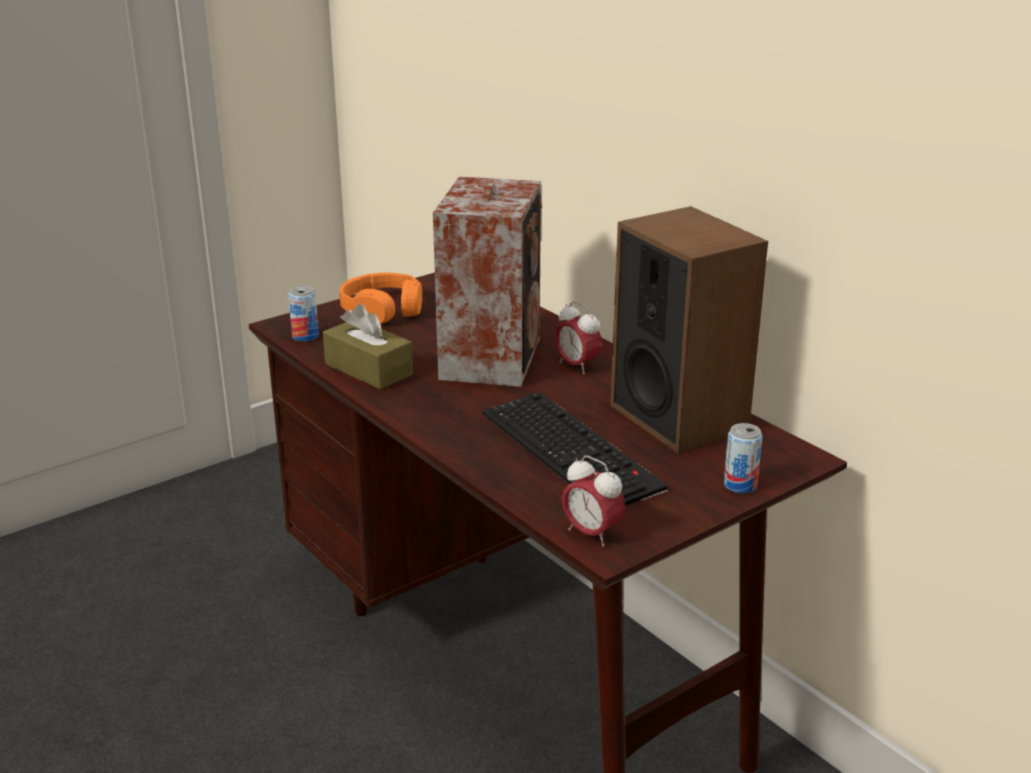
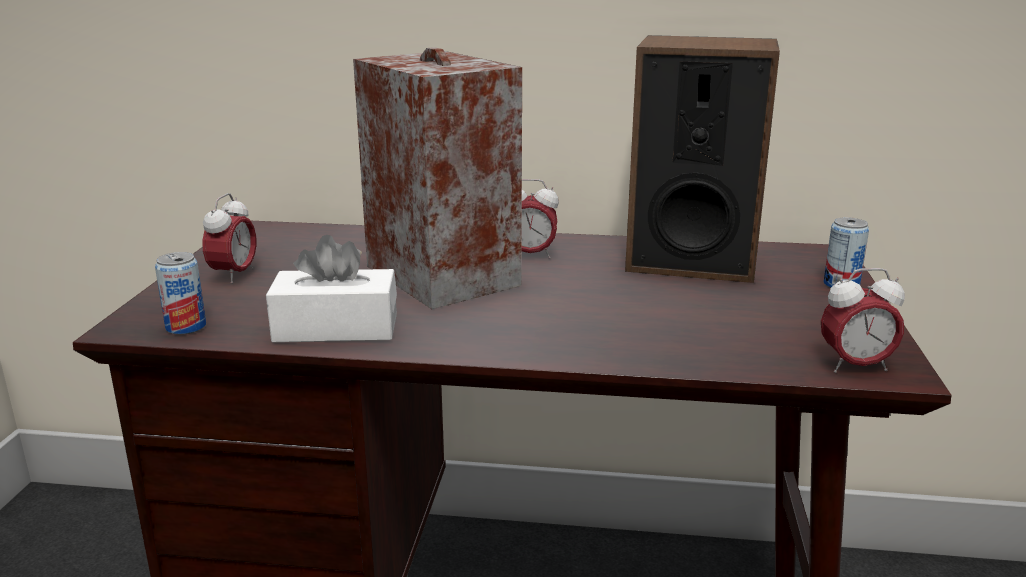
camera: 45 degrees left, 5 degrees down
brown tissue box [323,304,413,390] -> white tissue box [266,235,397,343]
orange headphones [339,273,422,324] -> alarm clock [202,193,256,284]
keyboard [482,392,668,506] -> none

